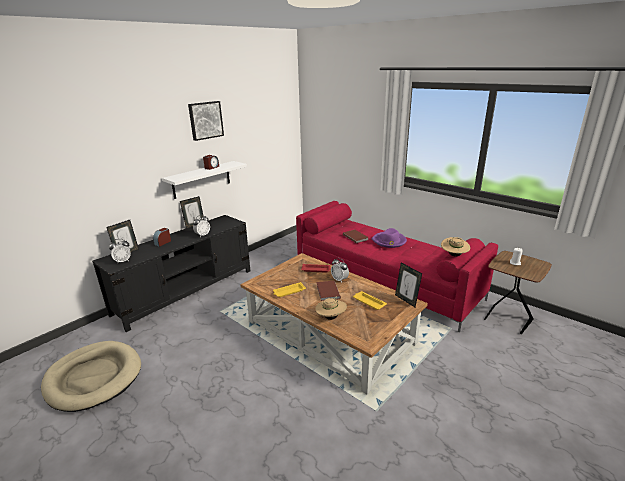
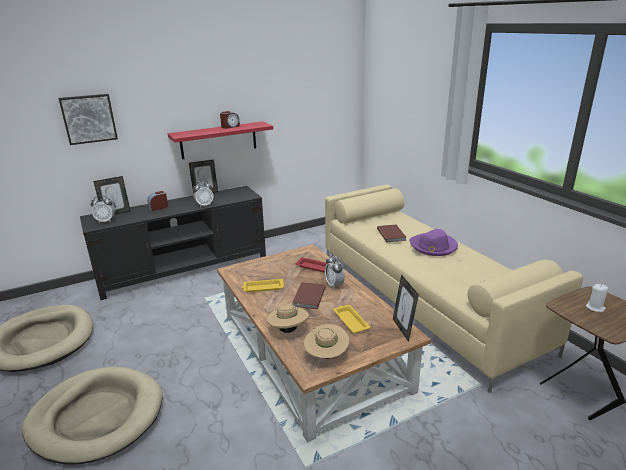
camera: 20 degrees right, 0 degrees up
white shelf [162,161,247,199] -> red shelf [168,121,273,159]
picture [188,101,224,141] -> picture moved to [58,94,118,145]
red sofa [296,201,498,332] -> beige sofa [325,184,583,393]
beige hat [441,237,470,257] -> beige hat moved to [304,324,349,359]
none -> beige dog bed [22,367,162,465]

